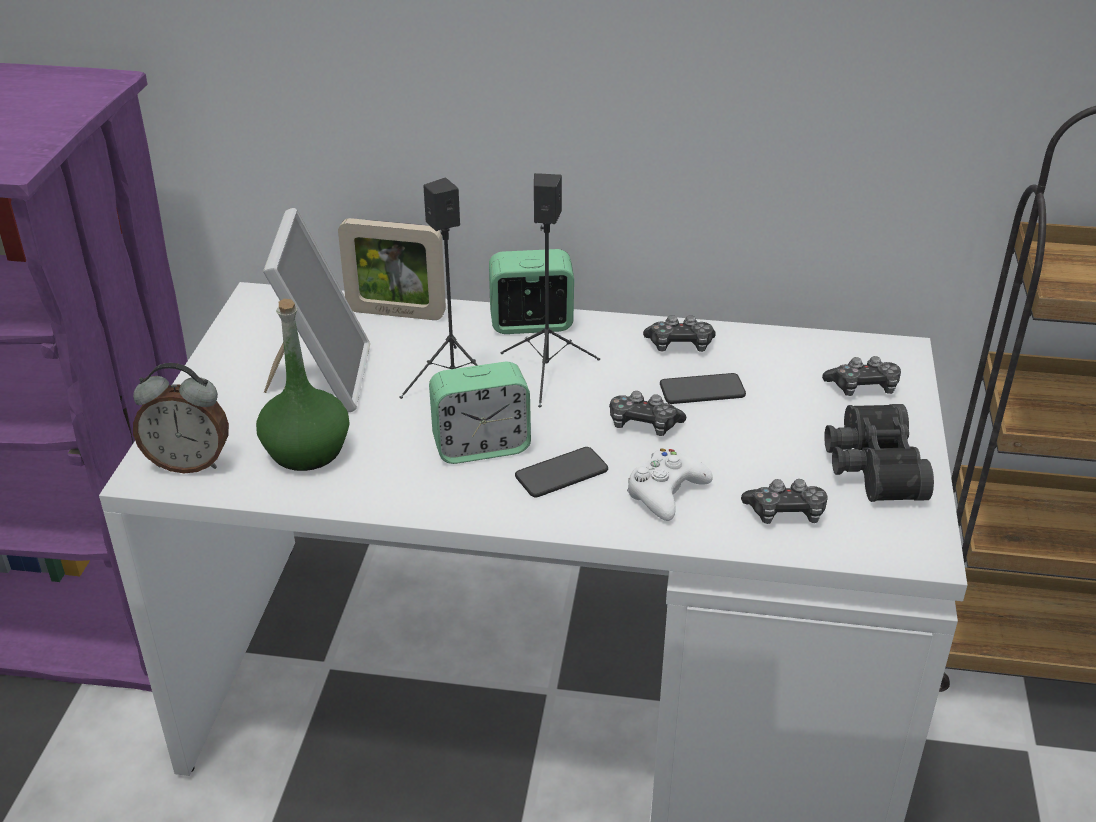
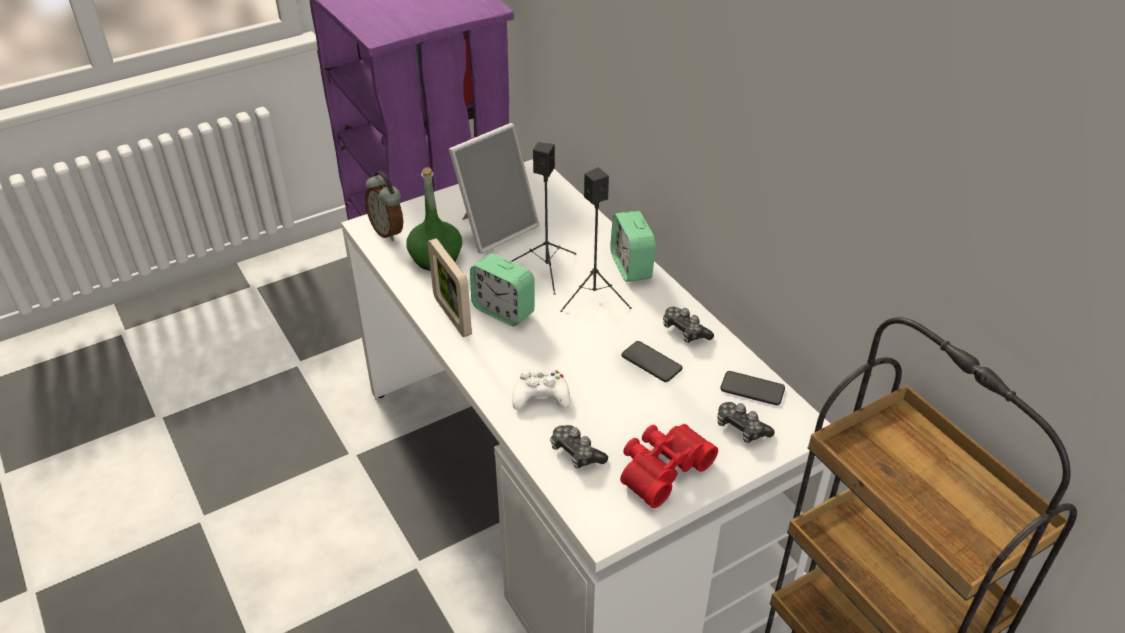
camera: 50 degrees right, 5 degrees up
picture frame [338,218,446,320] -> picture frame moved to [428,238,472,337]
alarm clock [489,249,574,334] -> alarm clock turned 150 degrees counterclockwise [610,211,656,282]
phone [515,447,608,497] -> phone moved to [720,371,785,405]
game controller [609,391,686,436] -> none
black binoculars [824,404,934,502] -> red binoculars [620,424,718,508]

